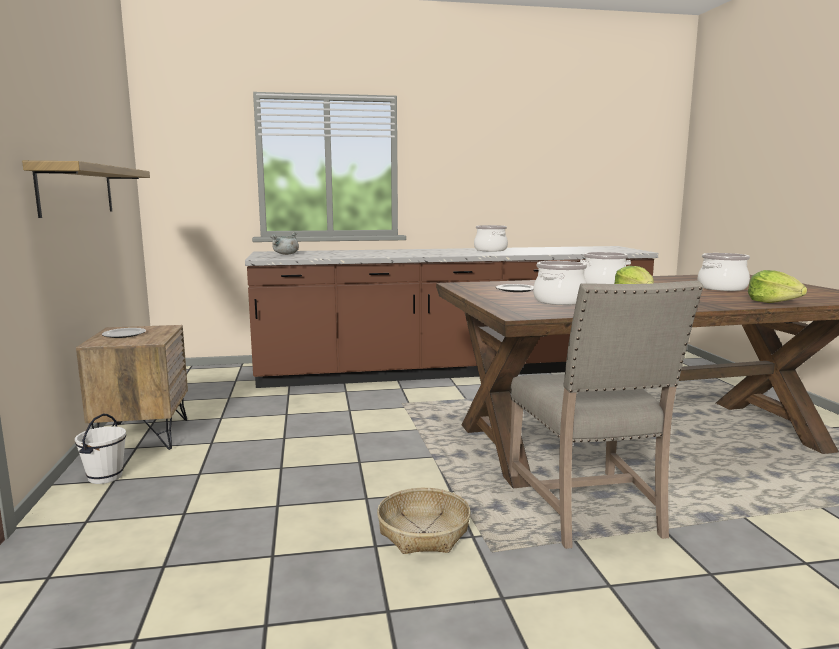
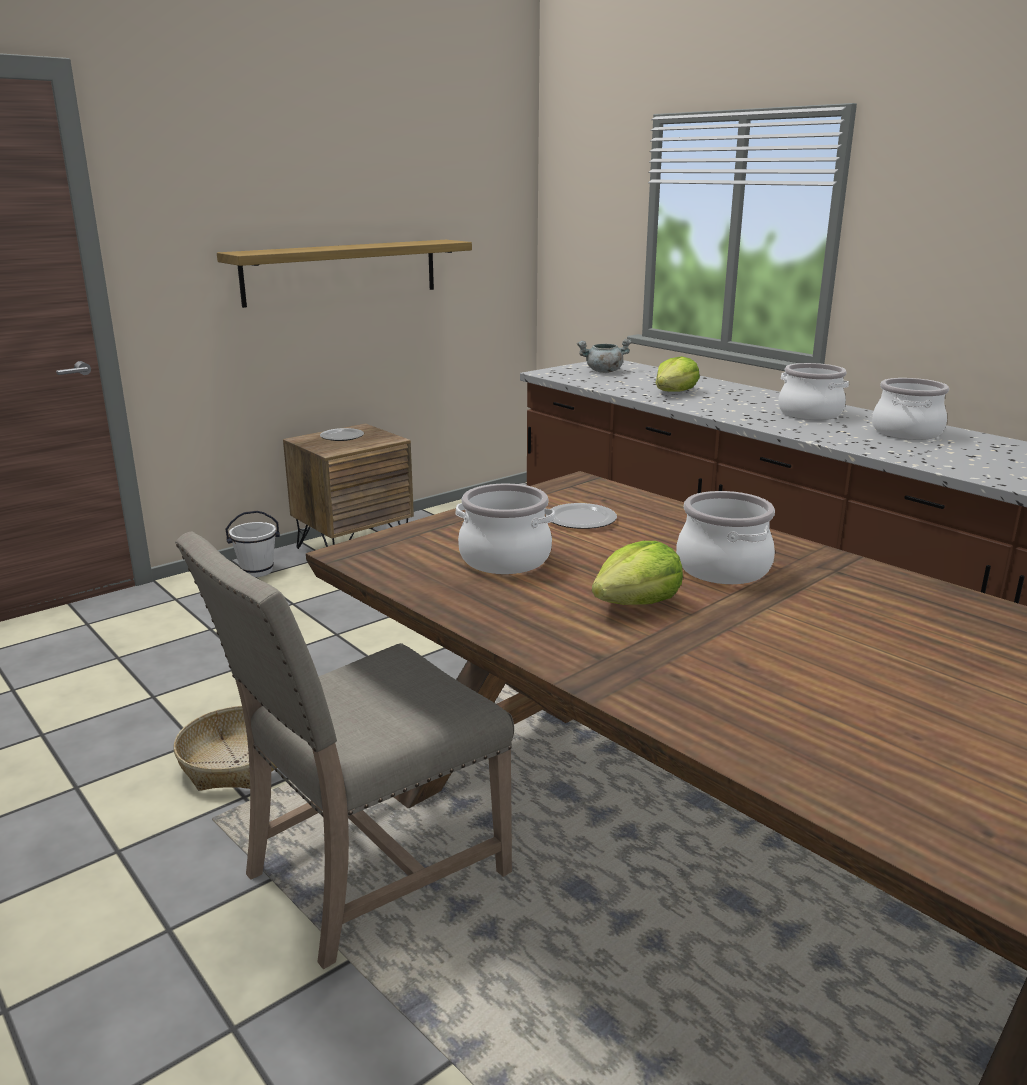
camera: 60 degrees right, 10 degrees up
cooking pot [698,253,750,291] -> cooking pot moved to [778,363,849,420]
lettuce [748,270,807,303] -> lettuce moved to [656,356,700,392]

